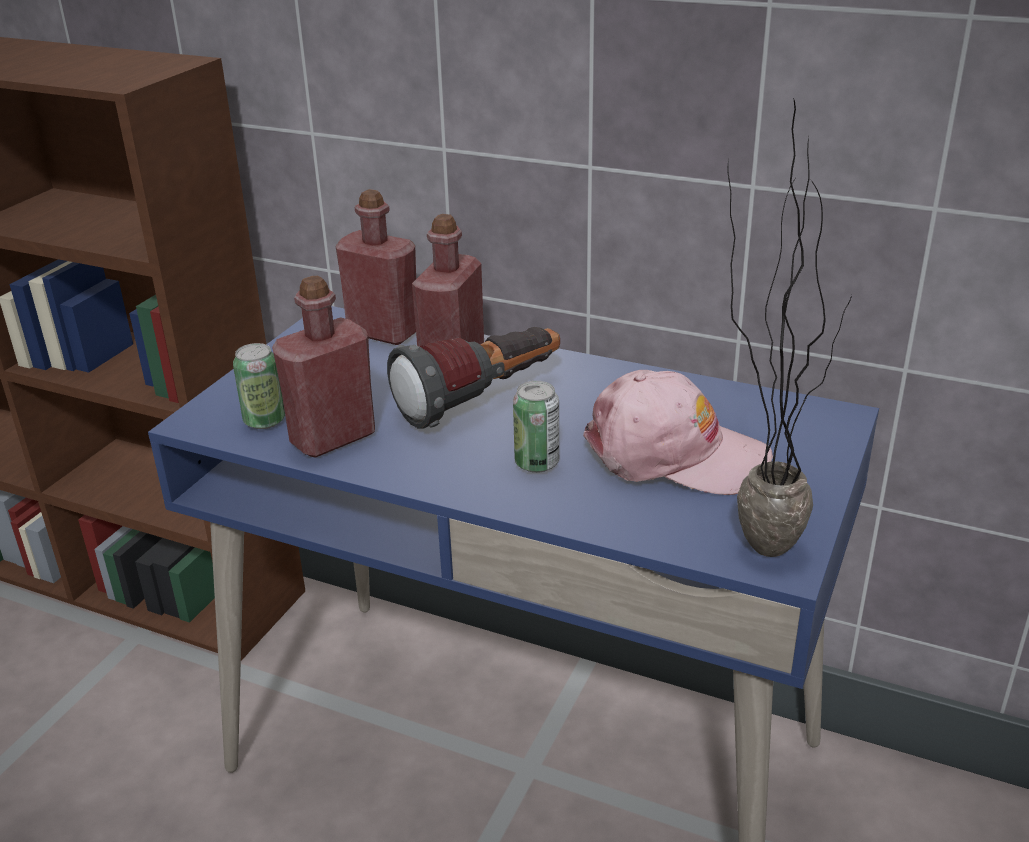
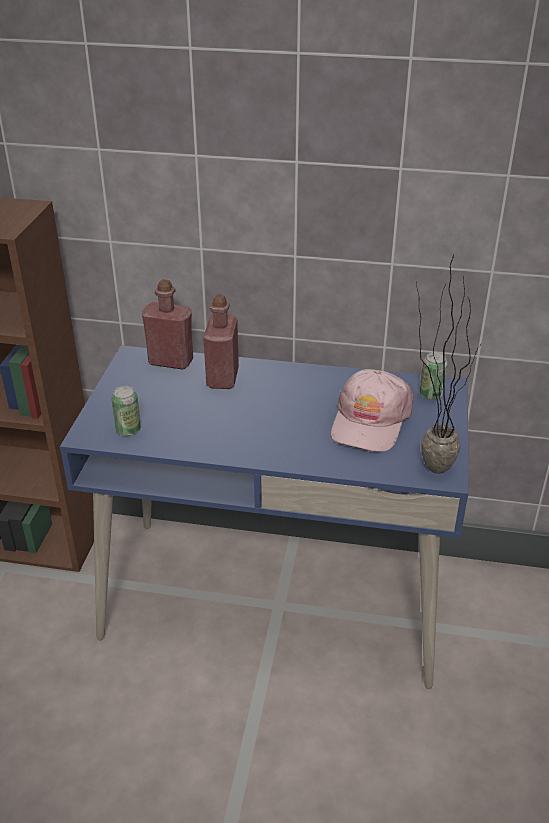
camera: 15 degrees left, 5 degrees up
red bottle [272,276,375,458] -> none
flashlight [387,327,560,429] -> none
can [513,381,559,473] -> can moved to [420,352,448,400]
pink cap [583,370,773,495] -> pink cap turned 105 degrees clockwise [331,369,414,452]

